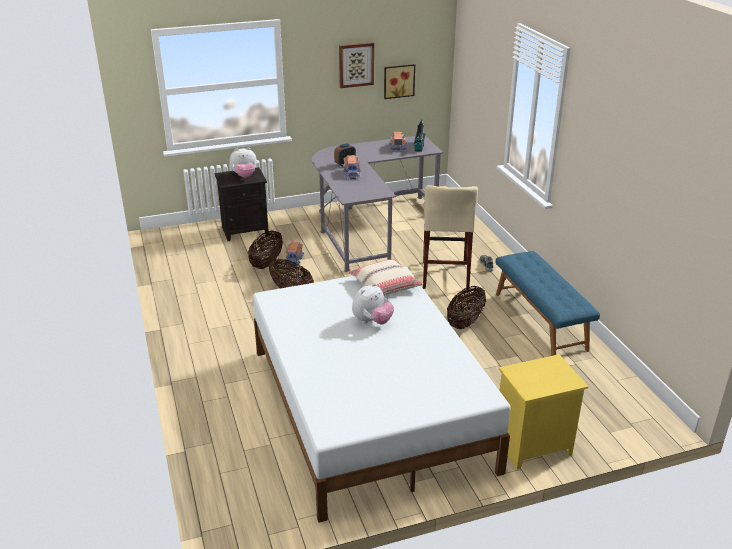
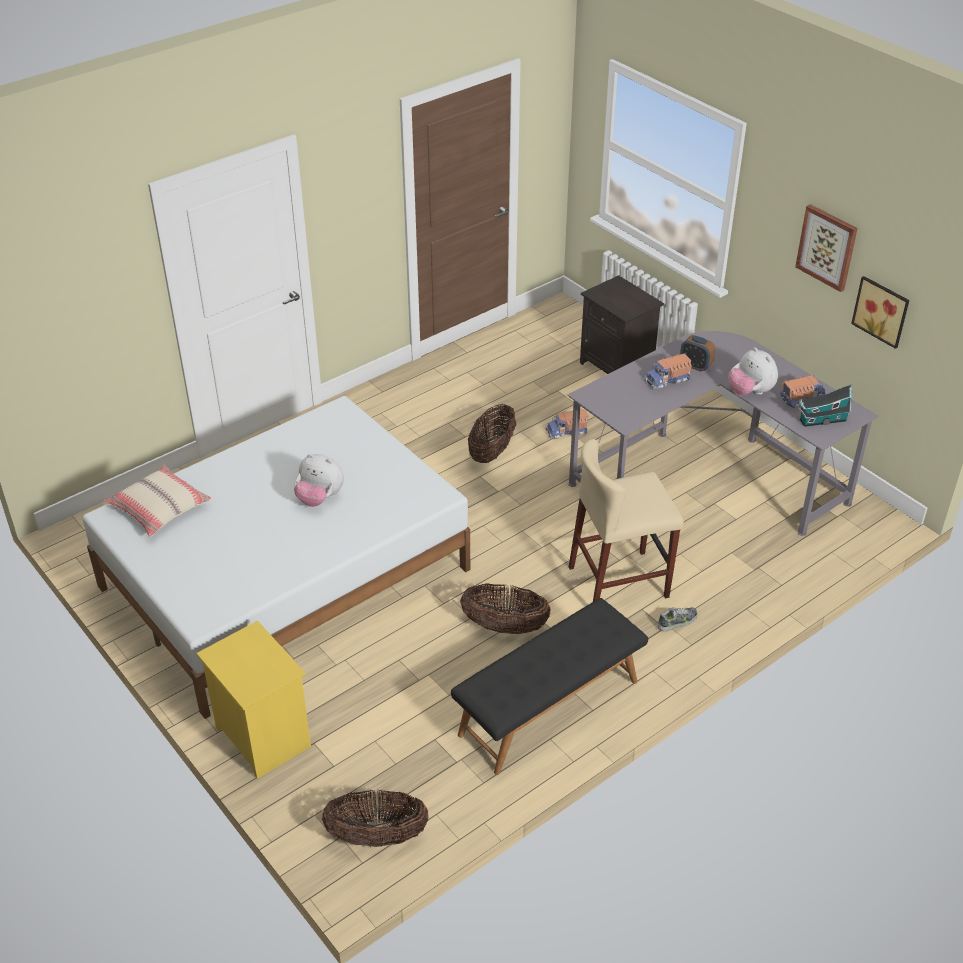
camera: 70 degrees right, 10 degrees up
plush toy [230,147,257,178] -> plush toy moved to [728,347,778,395]
basket [248,230,283,269] -> basket moved to [322,790,429,847]
beige pillow [348,259,423,296] -> beige pillow moved to [103,465,211,537]
blue bench [496,251,600,356] -> black bench [451,598,648,775]

